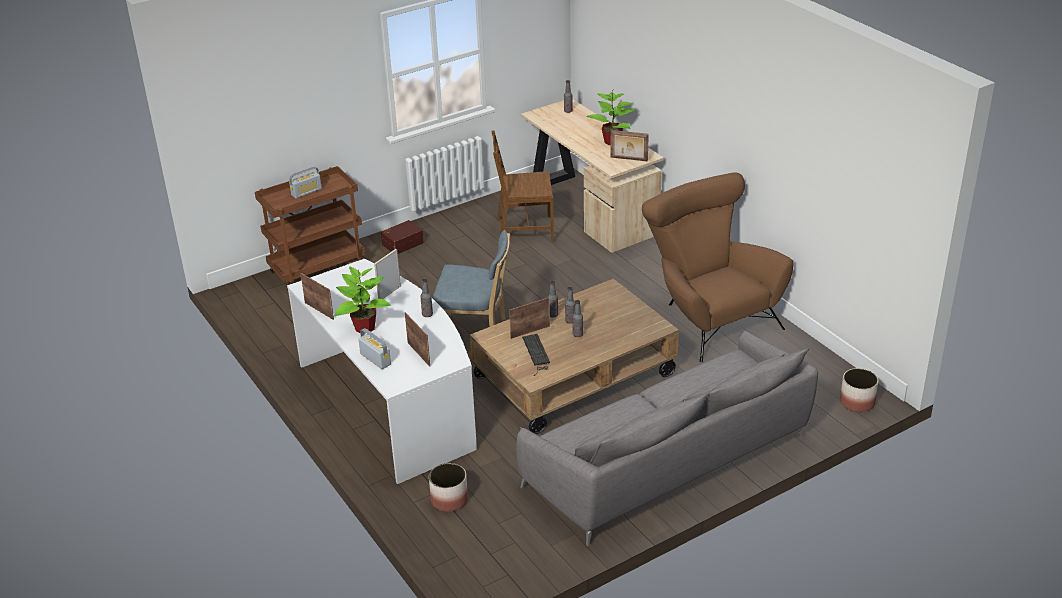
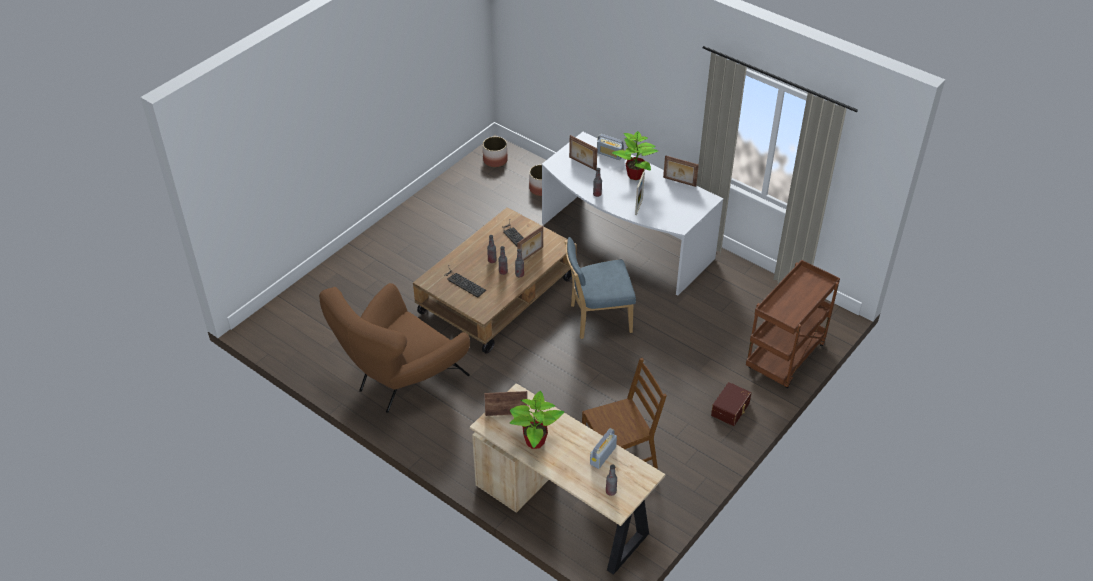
camera: 160 degrees right, 10 degrees up
radio [289,167,322,198] -> radio moved to [590,428,617,469]
grey sofa [516,330,818,547] -> none
brown armchair [642,173,794,362] -> brown armchair turned 90 degrees clockwise [319,283,470,413]
planter [840,368,878,412] -> planter moved to [483,136,508,167]
none -> keyboard [444,271,486,298]

